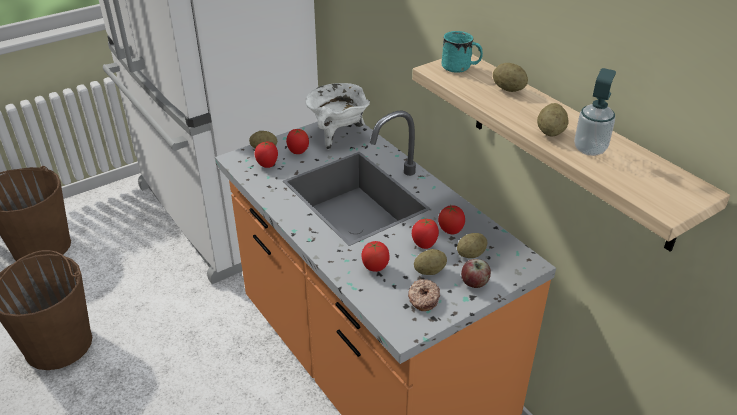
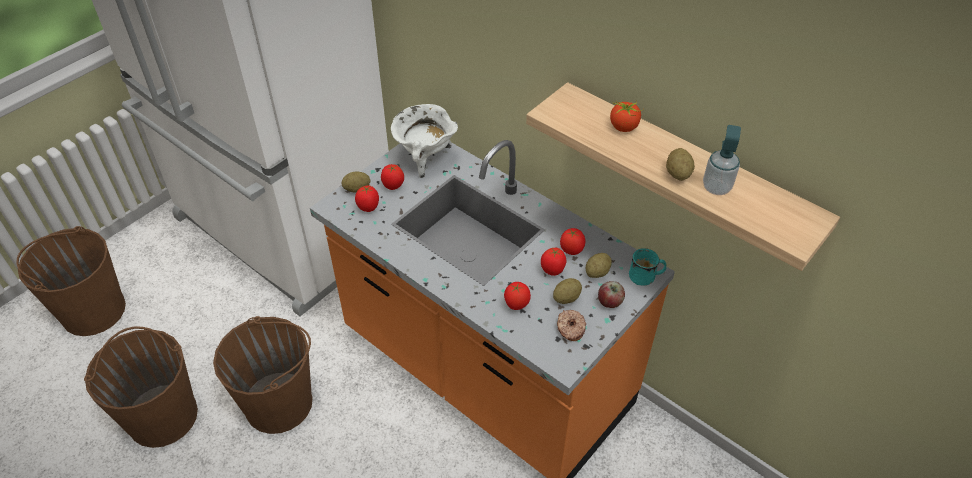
camera: 15 degrees left, 10 degrees up
turquoise mug [441,31,483,73] -> turquoise mug moved to [629,249,666,286]
potato [493,63,528,92] -> tomato [610,102,644,132]
none -> brown bucket [213,316,313,434]

